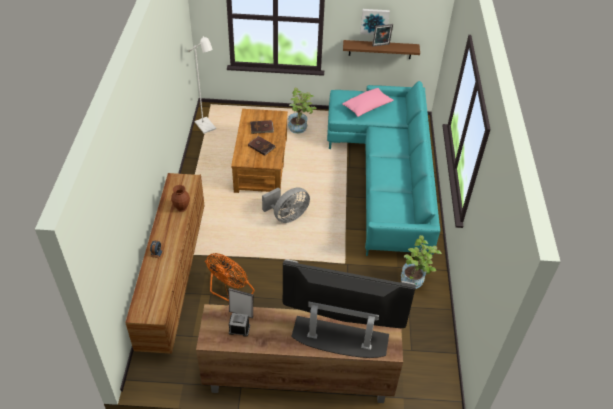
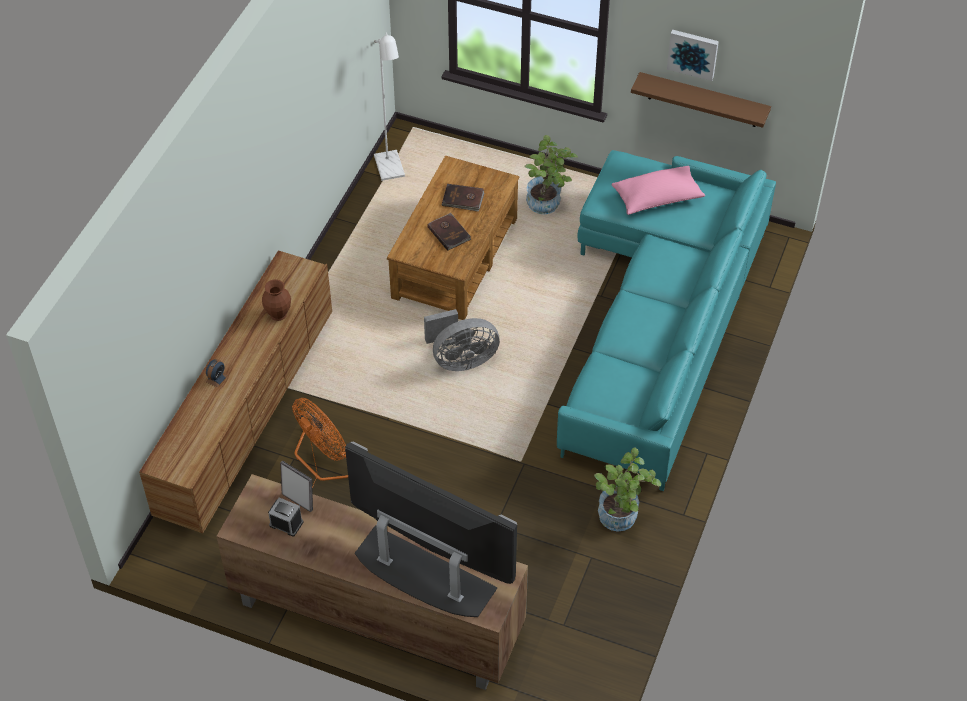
camera: 20 degrees right, 5 degrees up
picture frame [372,24,393,46] -> none

